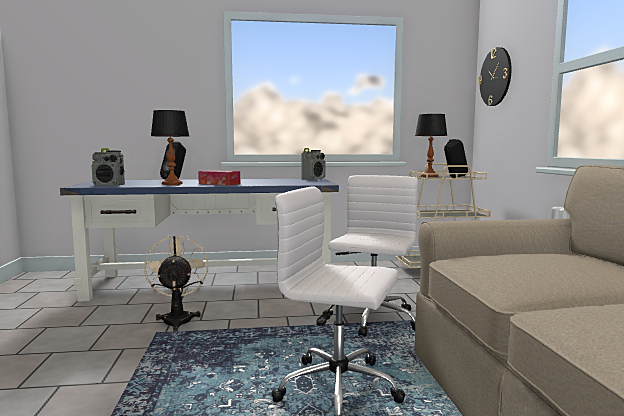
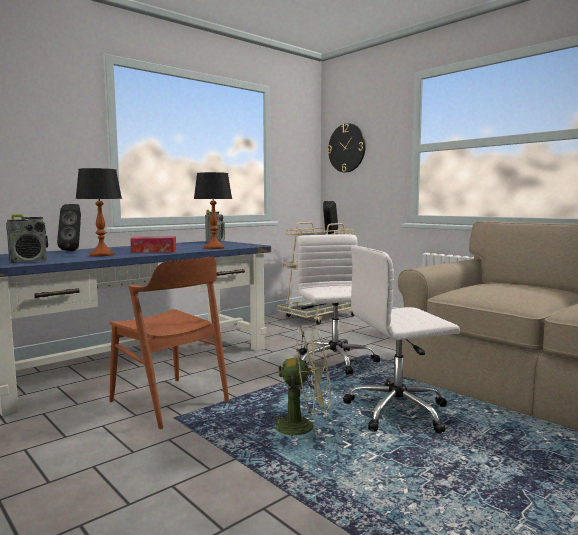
camera: 35 degrees left, 0 degrees up
beige fan [144,236,208,331] -> brown chair [109,257,229,429]
table lamp [415,114,447,177] -> table lamp moved to [194,172,232,249]
none -> green fan [266,326,331,443]

